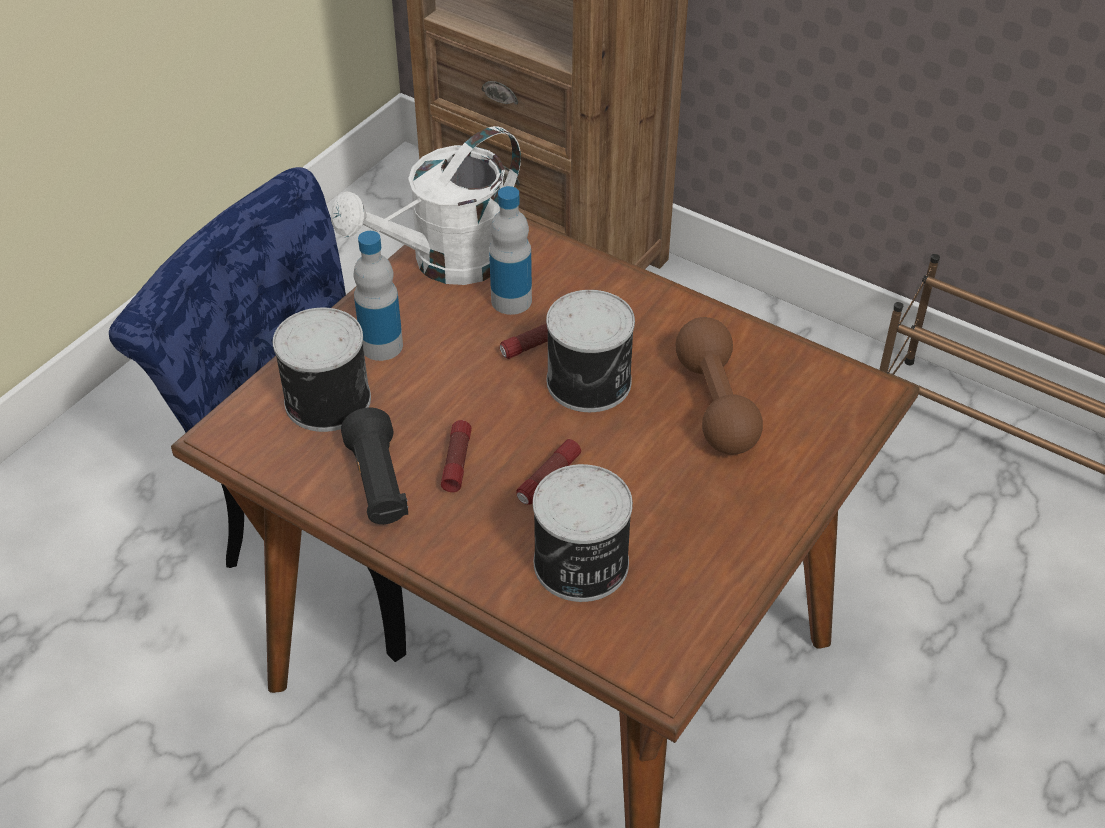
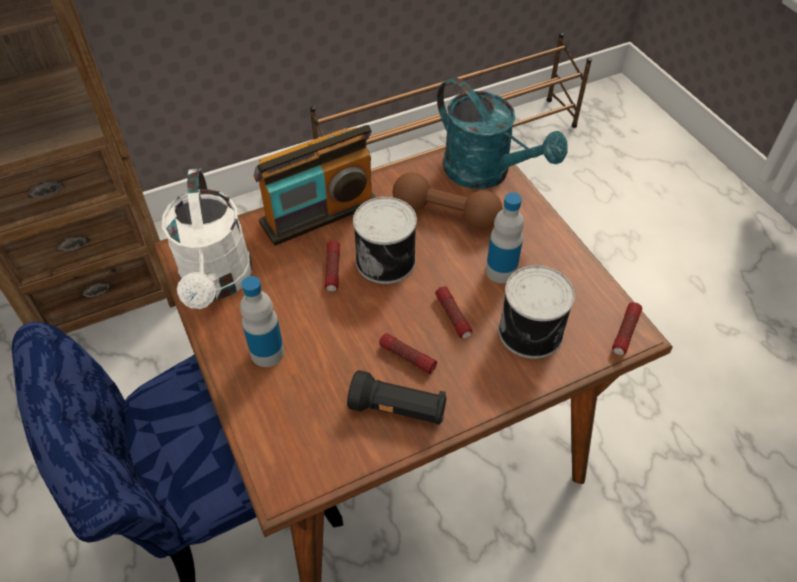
camera: 60 degrees left, 5 degrees up
can [273,308,371,432] -> none
bottle [489,186,532,315] -> bottle moved to [486,192,524,283]
none -> radio [254,125,377,246]
none -> turquoise watering can [437,77,568,189]
none -> flashlight [612,302,642,355]

